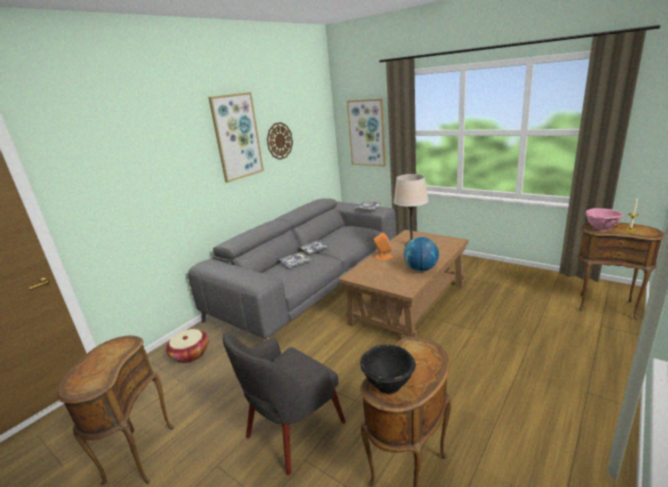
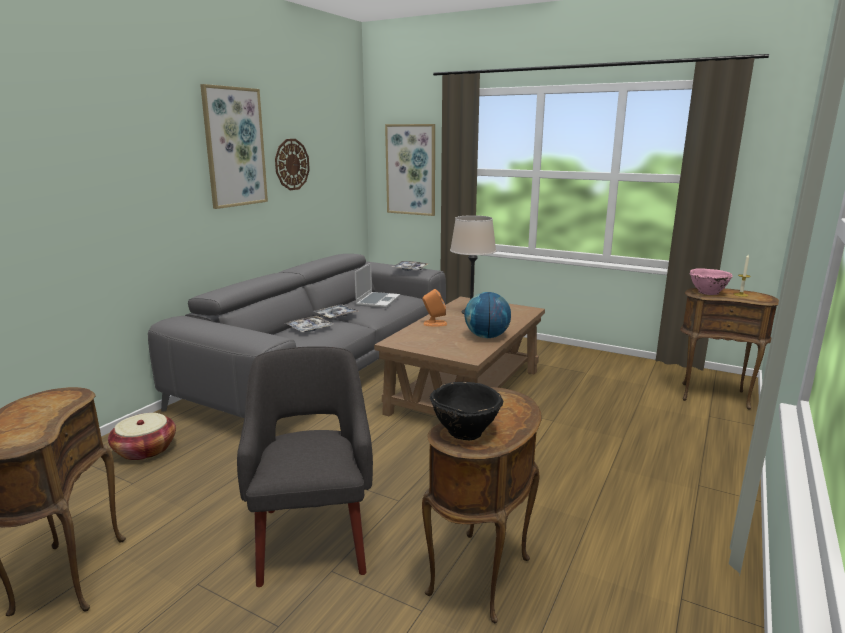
camera: 10 degrees left, 5 degrees down
grey armchair [223,333,346,475] -> grey armchair turned 135 degrees clockwise [237,346,373,587]
none -> laptop [355,263,400,308]

